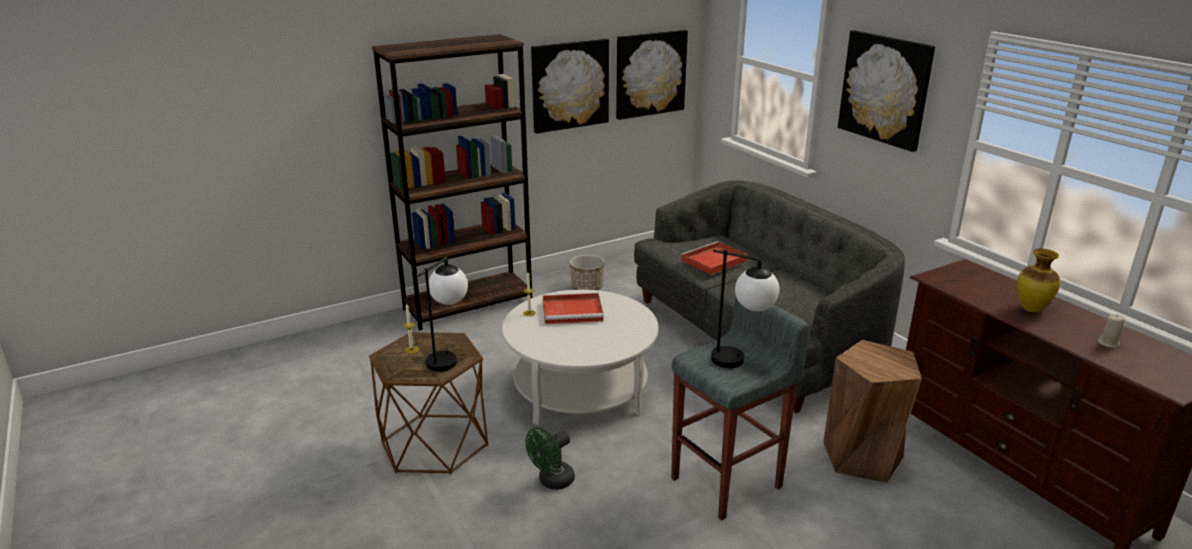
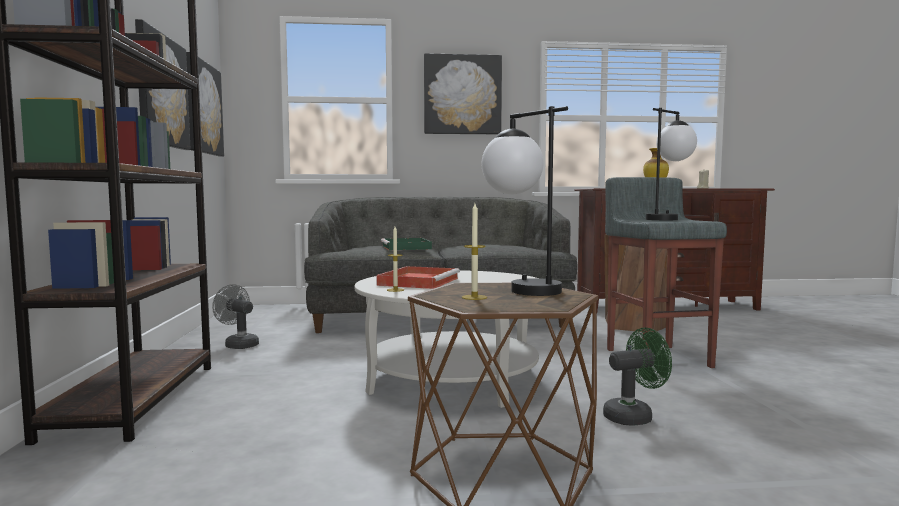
camera: 65 degrees left, 20 degrees down
green fan [525,428,575,490] -> green fan turned 90 degrees counterclockwise [603,327,672,426]
planter [570,255,605,290] -> grey fan [212,284,259,349]
red tray [680,241,748,275] -> green tray [381,238,432,250]

